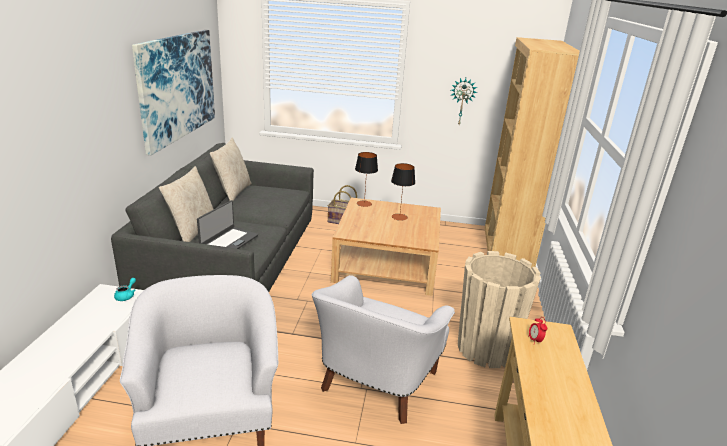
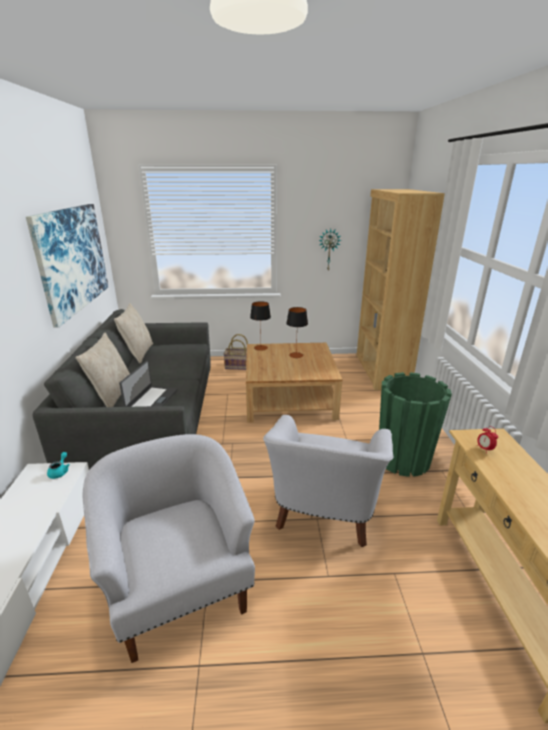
camera: 10 degrees left, 0 degrees up
beige planter [458,251,541,368] -> green planter [379,372,452,477]

